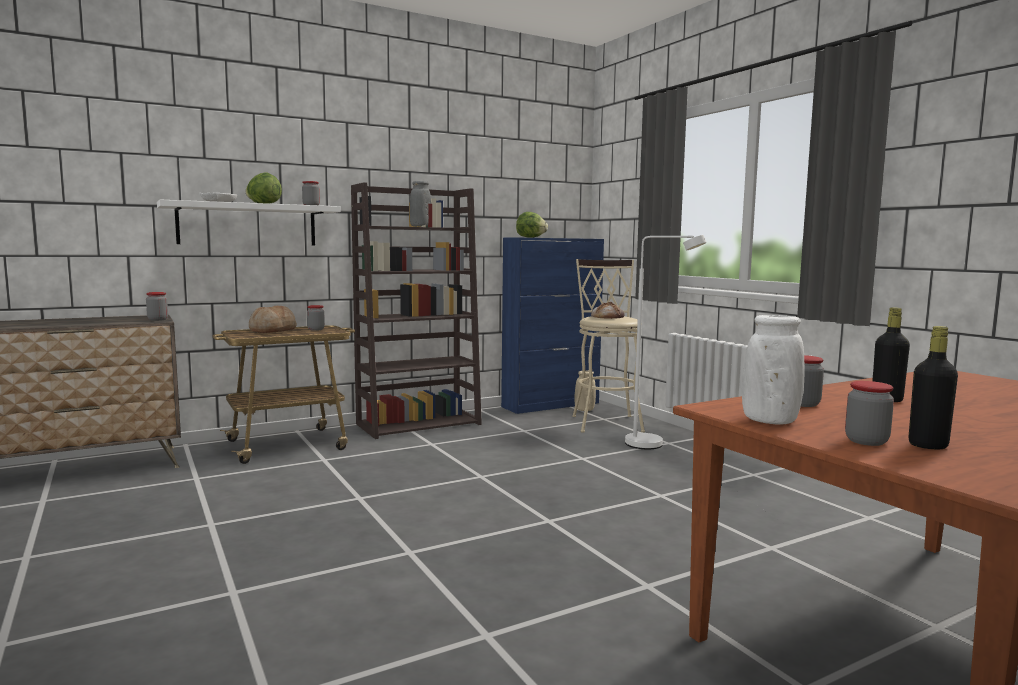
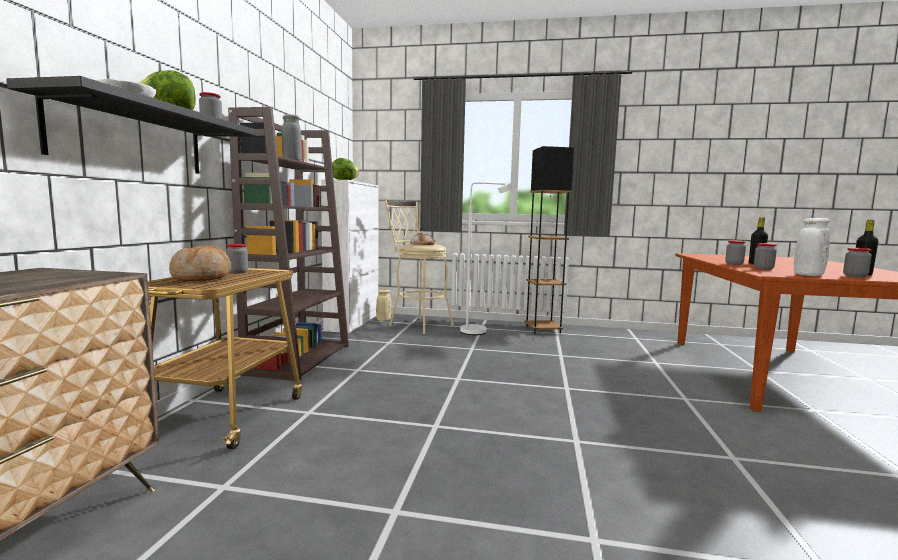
camera: 50 degrees left, 0 degrees up
jar [146,292,168,321] -> jar moved to [725,240,746,265]
white shelf [157,199,341,246] -> black shelf [7,76,257,174]
blue cabinet [501,238,604,414] -> white cabinet [321,179,378,333]
none -> black floor lamp [524,146,574,334]

